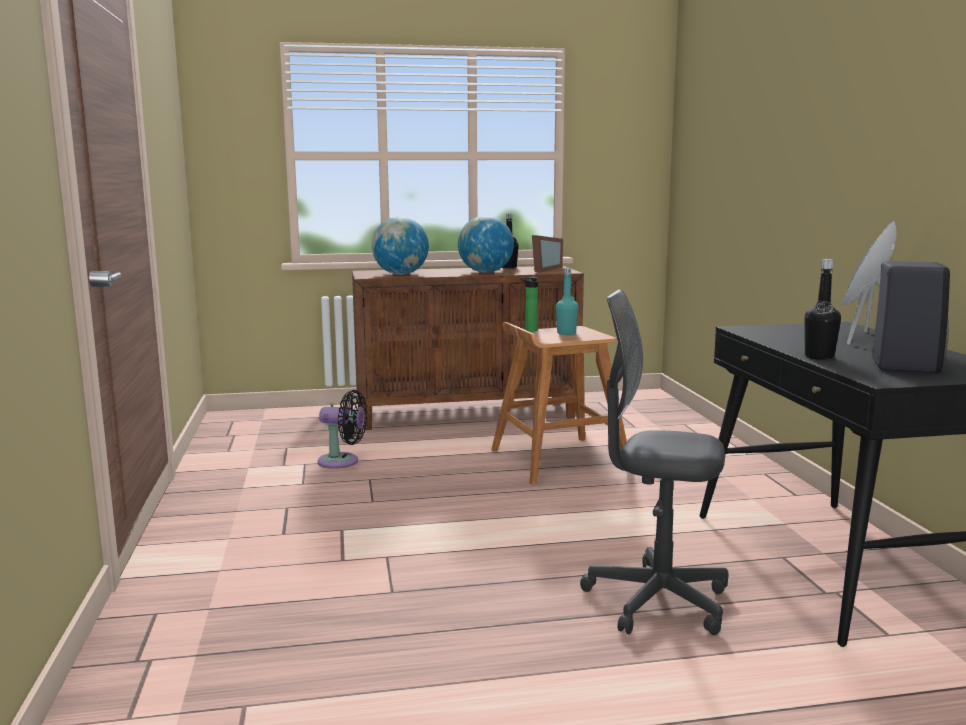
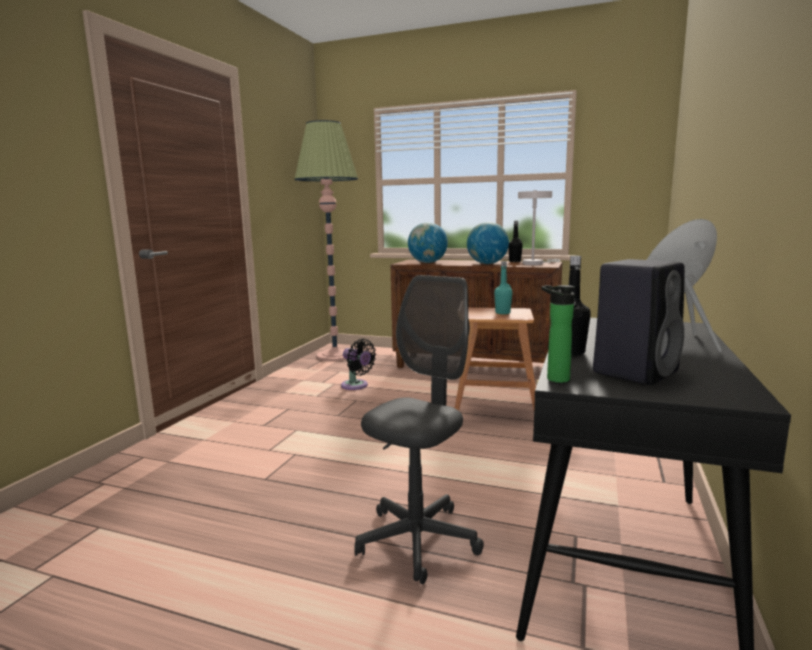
camera: 30 degrees right, 0 degrees up
bottle [520,277,539,331] -> bottle moved to [541,285,575,383]
picture frame [532,235,563,272] -> white table lamp [518,190,560,265]
grey office chair [580,289,729,635] -> grey office chair turned 75 degrees clockwise [354,275,484,584]
none -> floor lamp [294,120,358,361]

